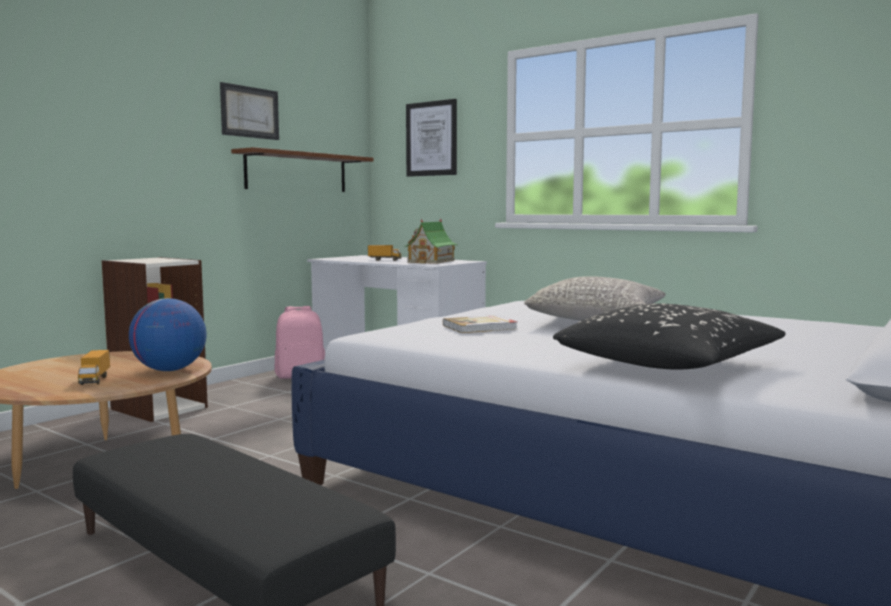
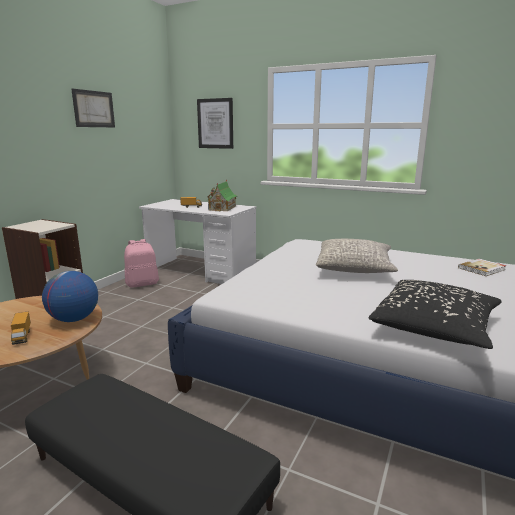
camera: 10 degrees left, 10 degrees up
brown shelf [231,147,374,192] -> none
book [443,315,517,333] -> book moved to [458,259,506,276]

